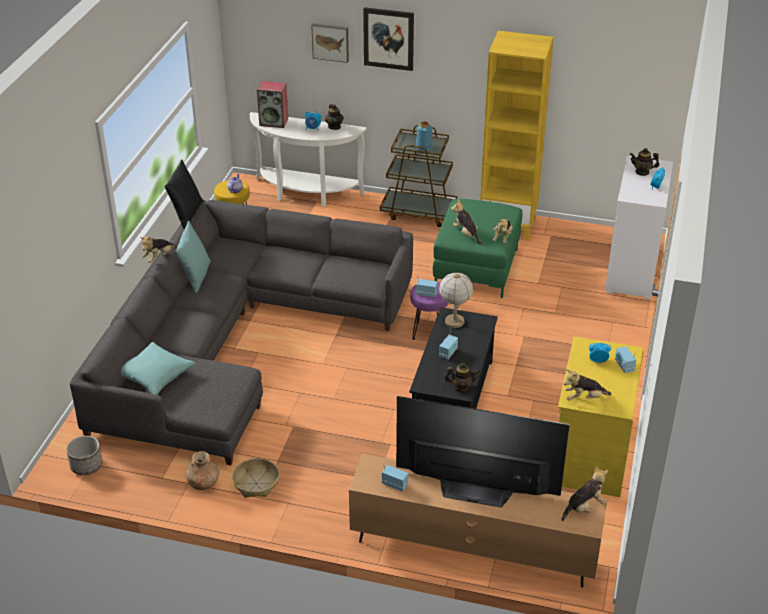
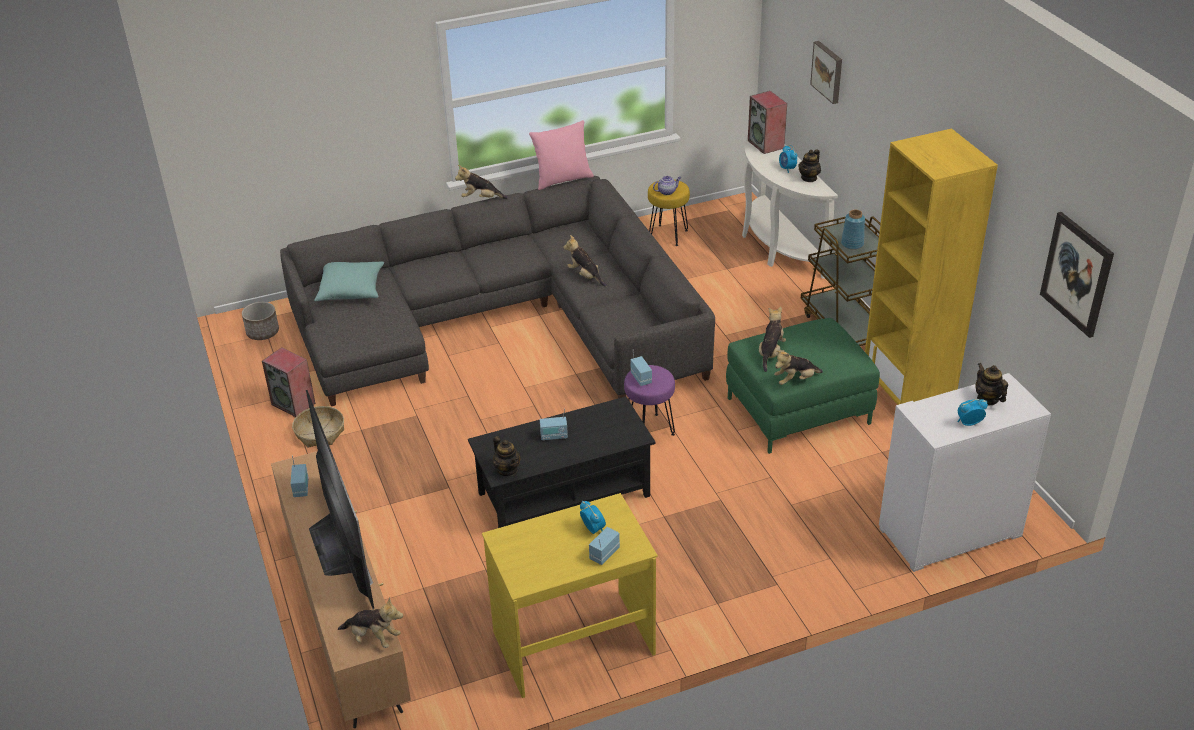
camera: 55 degrees right, 0 degrees up
black pillow [165,160,203,230] -> pink pillow [529,120,594,190]
turquoise pillow [176,221,211,293] -> none
brown vase [186,451,219,490] -> speaker [262,347,315,417]
picture [363,7,414,71] -> picture moved to [1040,212,1114,338]
table lamp [439,273,473,328] -> none
plush toy [564,369,611,400] -> plush toy moved to [563,235,607,287]

